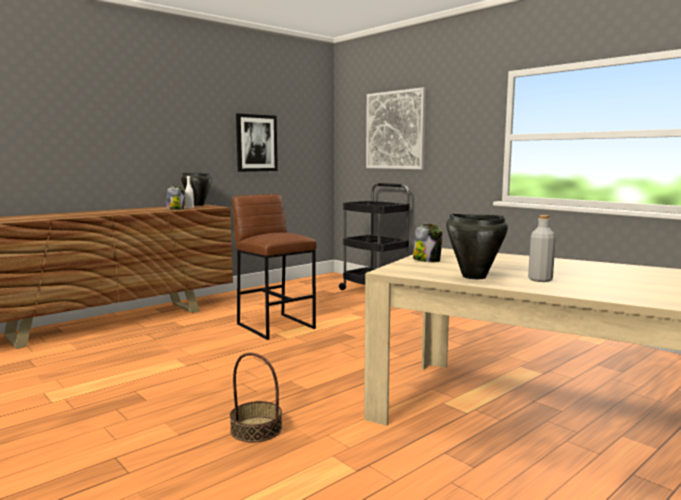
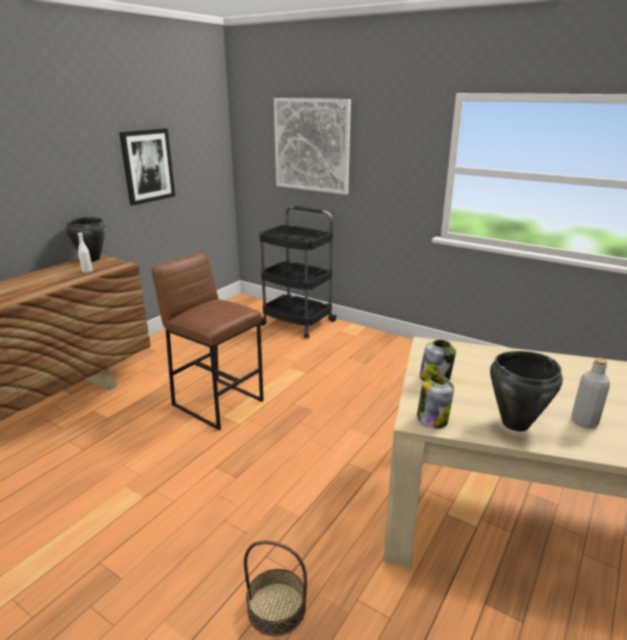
camera: 15 degrees left, 15 degrees up
jar [166,186,184,210] -> jar moved to [417,374,454,428]

